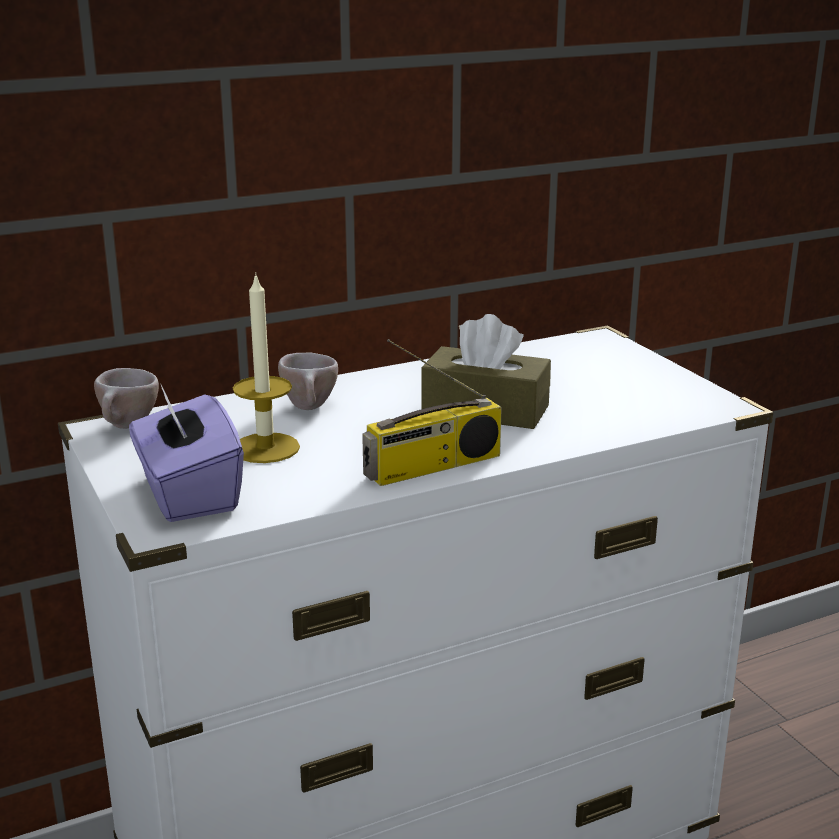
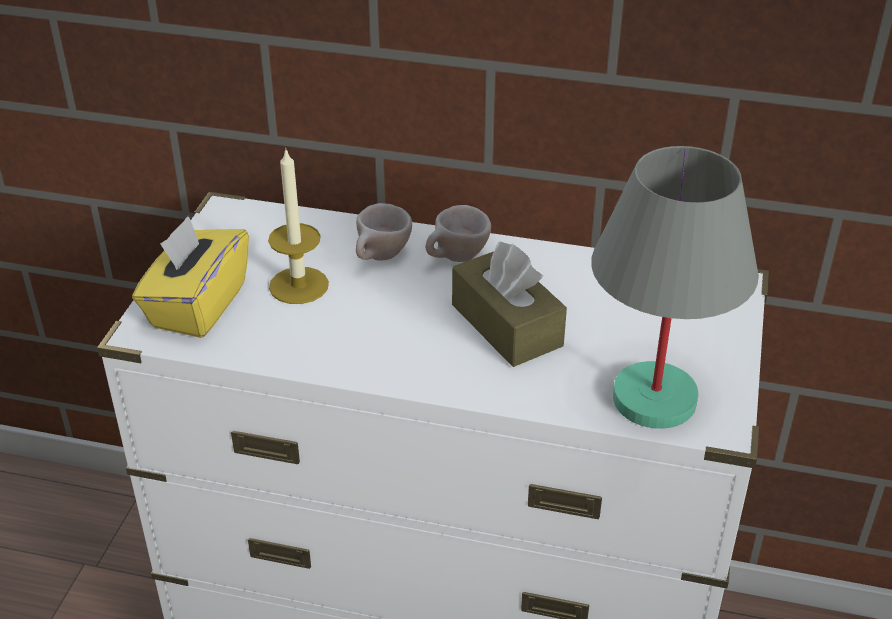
camera: 40 degrees right, 15 degrees up
beige cup [94,368,159,429] -> beige cup moved to [425,205,491,262]
purple tissue box [129,383,244,522] -> yellow tissue box [132,215,249,338]
radio [362,339,502,486] -> none
none -> grey table lamp [591,146,759,429]

